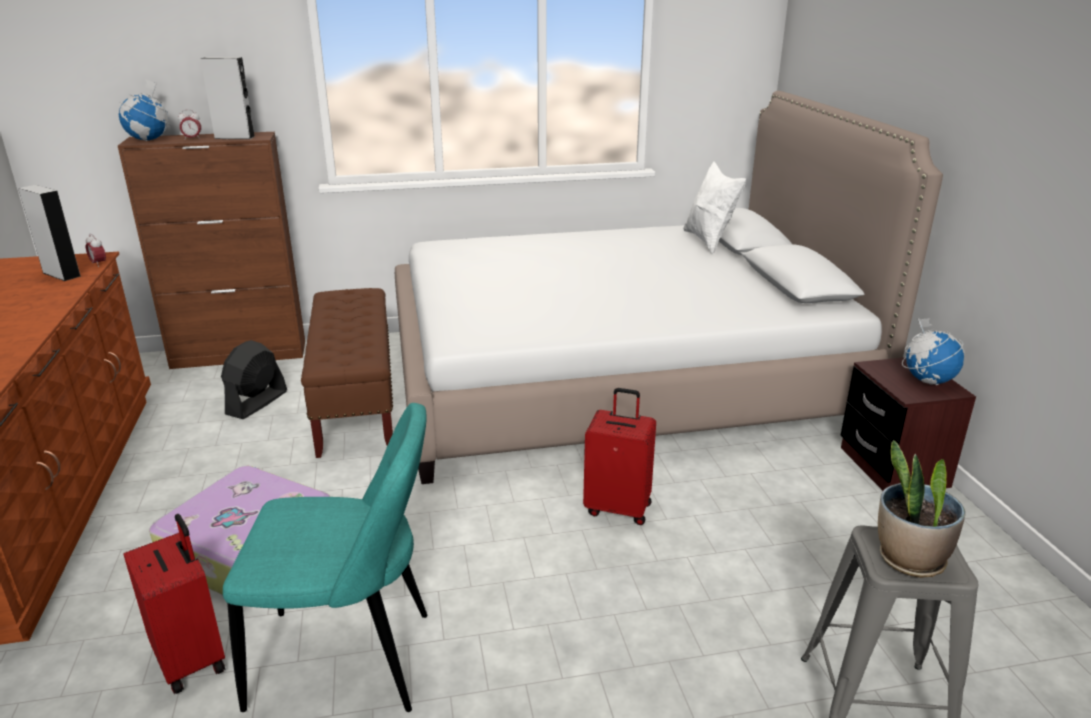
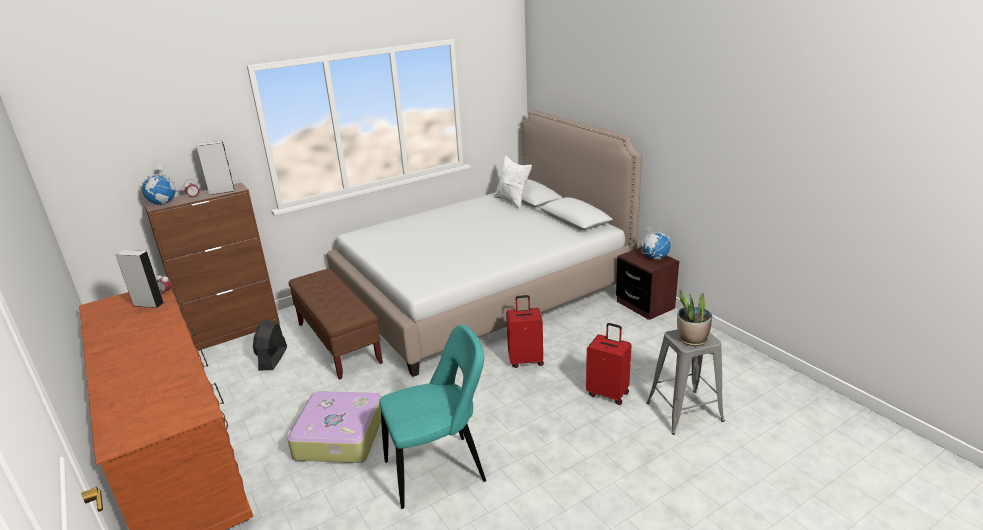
camera: 20 degrees left, 0 degrees up
red suitcase [123,514,225,694] -> red suitcase moved to [586,323,632,405]

